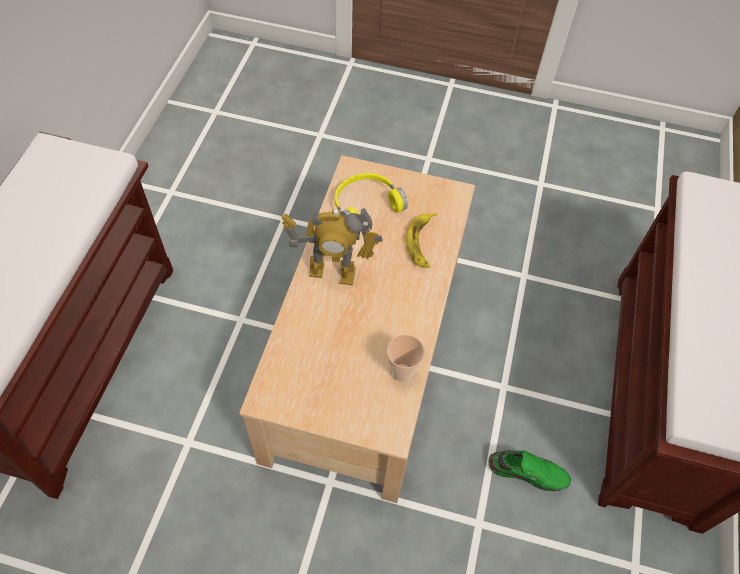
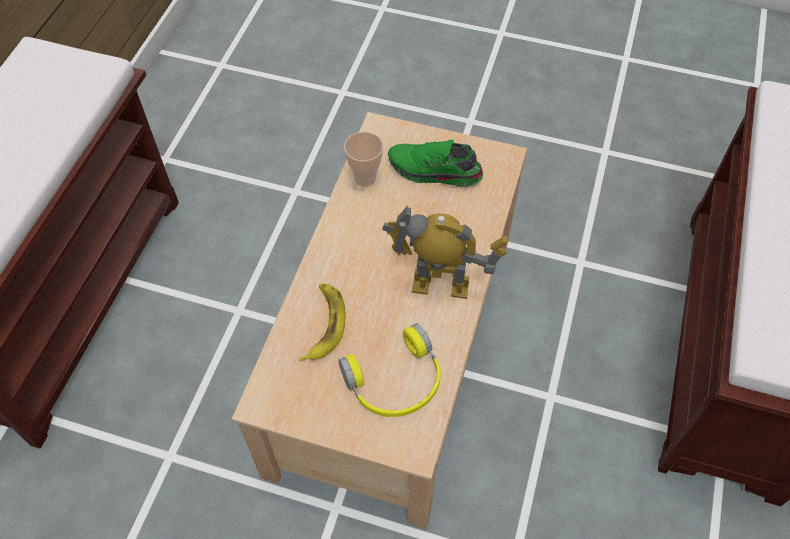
camera: 175 degrees left, 0 degrees up
green shoe [488,450,571,491] -> green shoe moved to [388,140,483,187]

